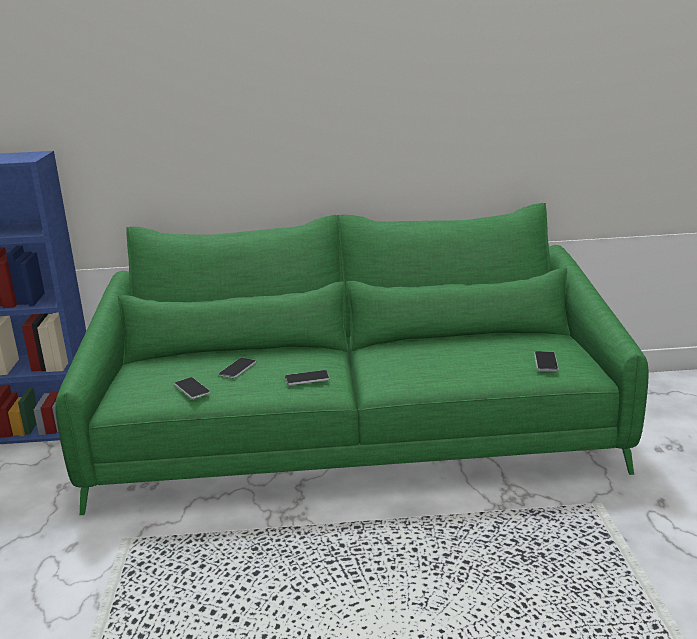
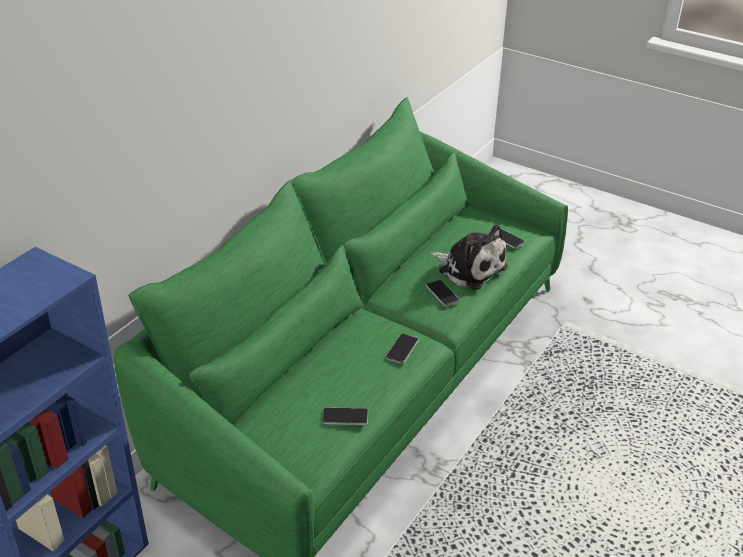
camera: 55 degrees left, 15 degrees up
phone [219,358,256,378] -> phone moved to [426,280,460,306]
none -> plush toy [431,225,508,290]

